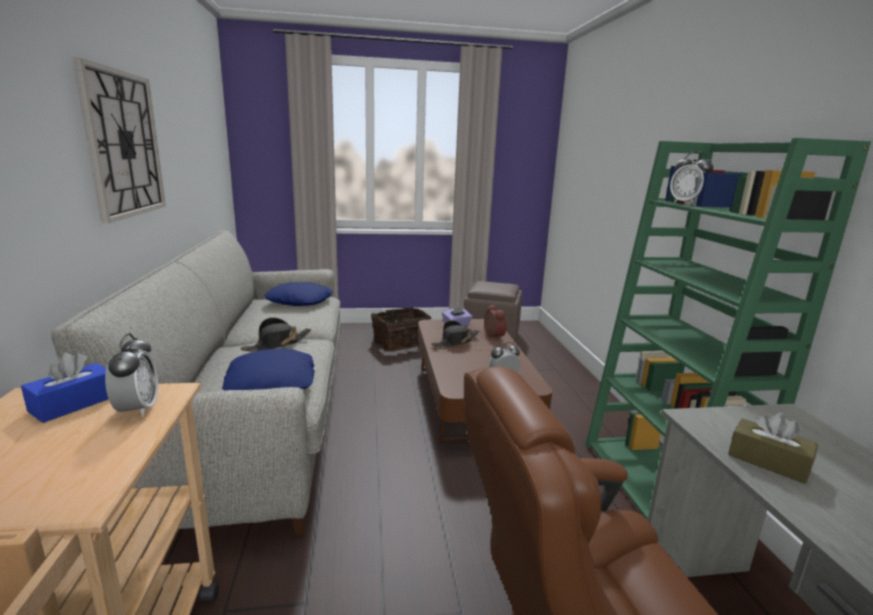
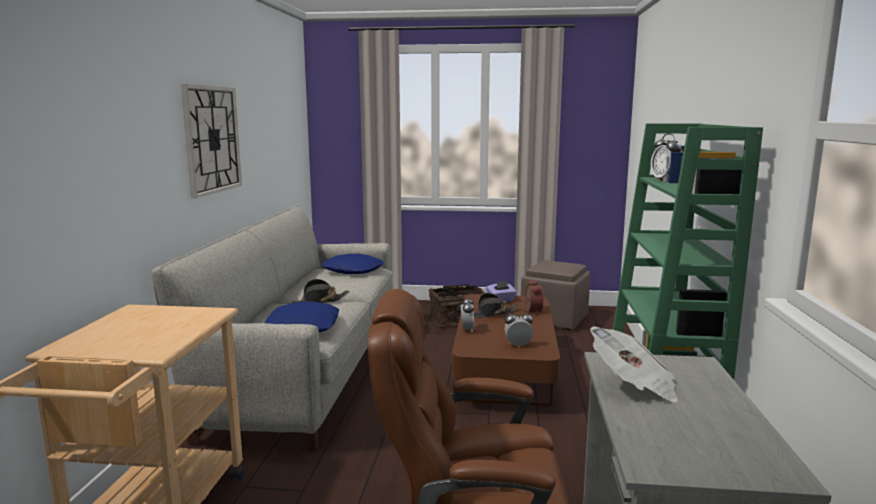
camera: 15 degrees right, 5 degrees down
blue tissue box [21,352,108,423] -> none
alarm clock [105,333,158,417] -> alarm clock moved to [461,295,475,332]
brown tissue box [728,412,818,484] -> newspaper [590,326,677,402]

